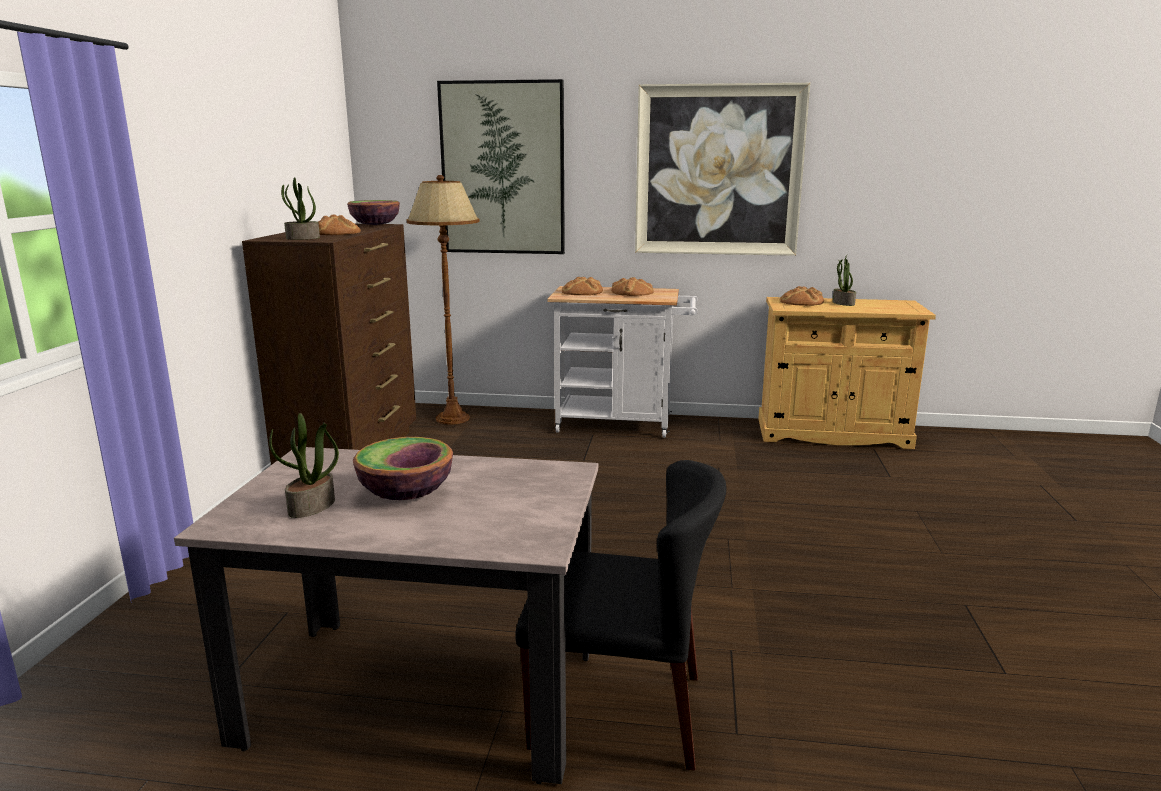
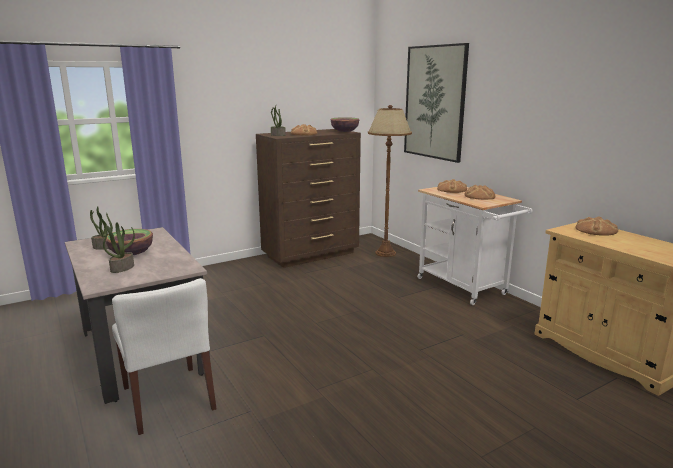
camera: 50 degrees right, 0 degrees up
black chair [515,460,726,771] -> white chair [112,278,217,435]
picture [635,83,810,256] -> none
potted plant [833,255,856,306] -> potted plant moved to [103,222,135,273]

